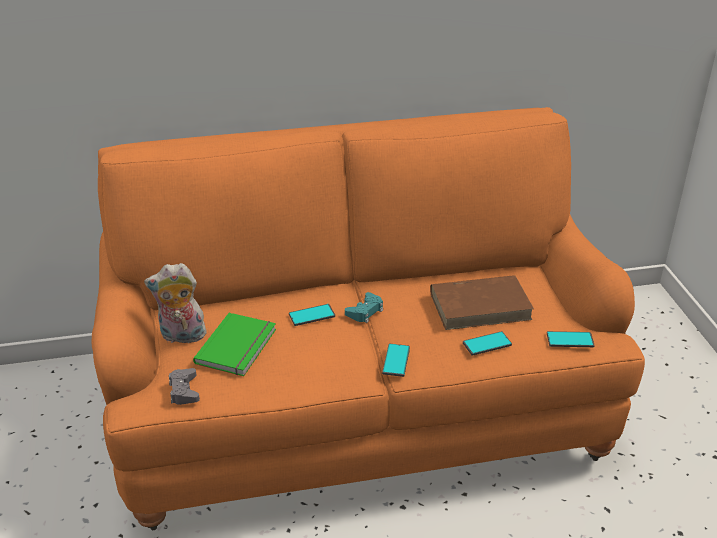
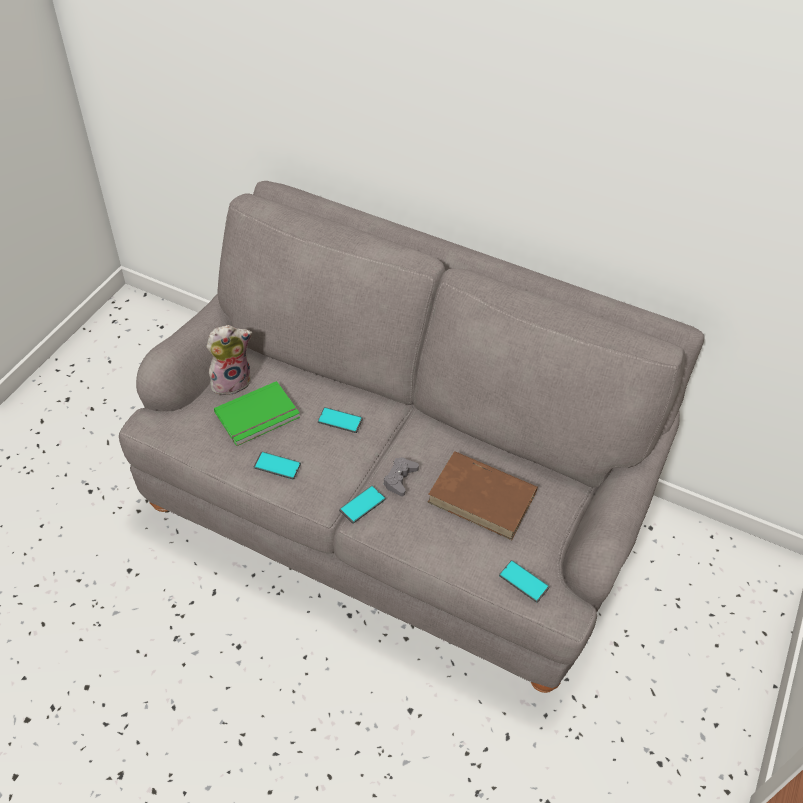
camera: 35 degrees right, 15 degrees up
orange sofa [92,107,645,530] -> grey sofa [119,181,705,693]
plush toy [144,263,208,343] -> plush toy turned 120 degrees clockwise [206,325,252,395]
grey game controller [169,368,200,405] -> grey game controller moved to [383,458,419,496]
turquoise game controller [345,292,383,323] -> none
phone [463,331,512,356] -> phone moved to [253,452,301,479]

